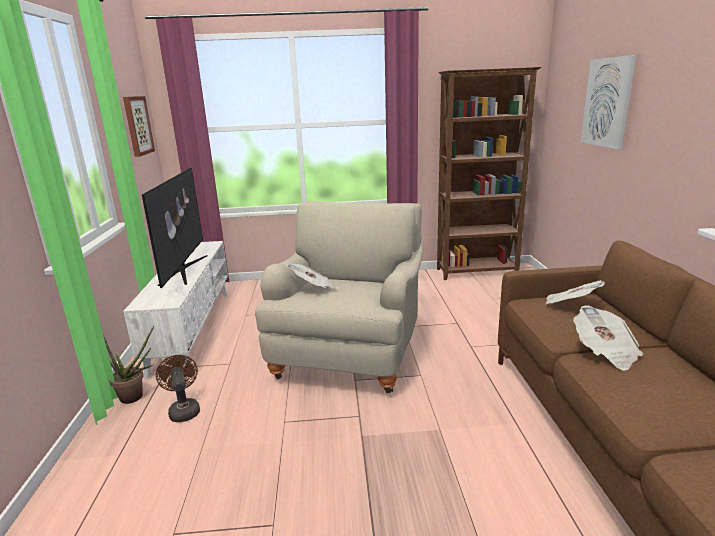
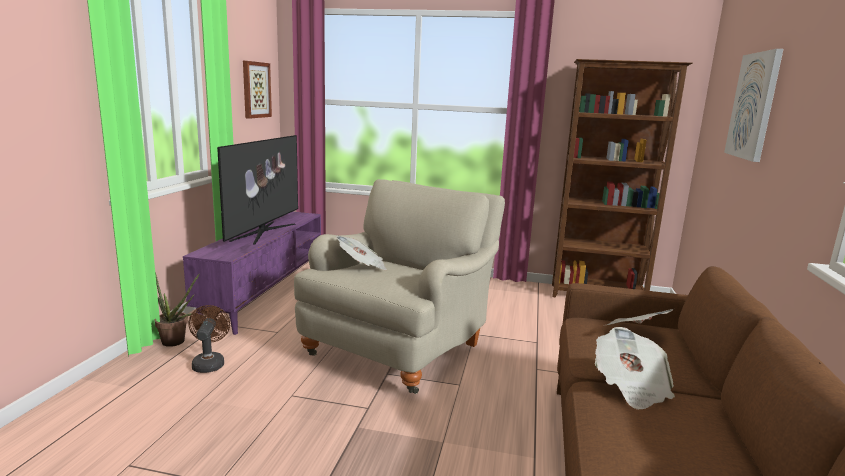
camera: 15 degrees right, 5 degrees down
white tv stand [123,241,228,379] -> purple tv stand [183,212,321,335]

